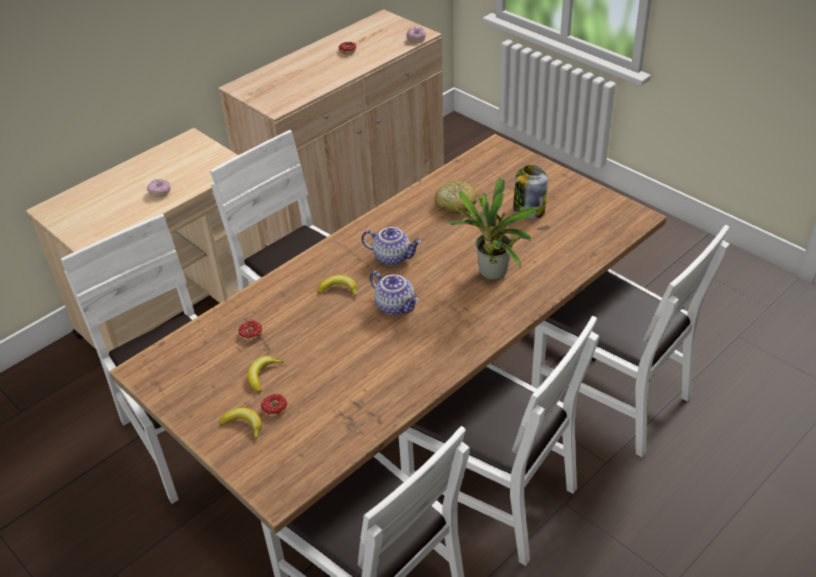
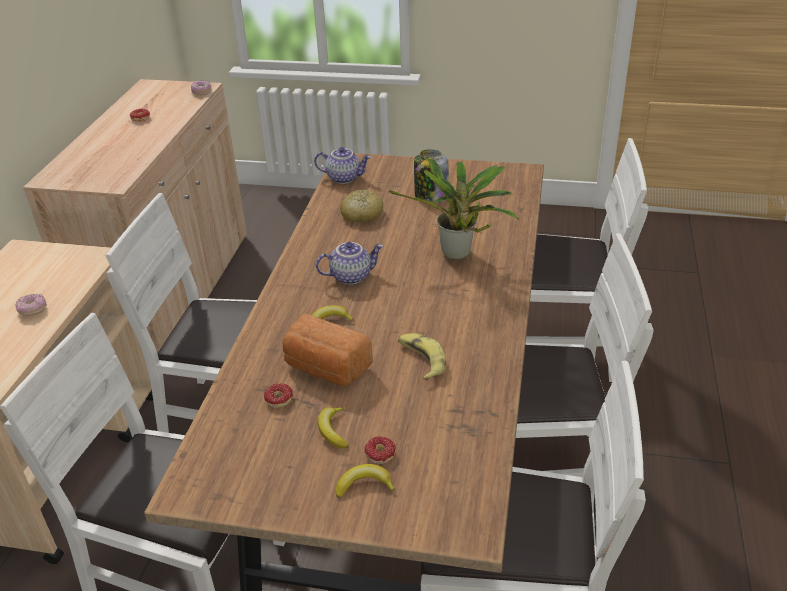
camera: 35 degrees left, 5 degrees down
teapot [369,271,419,315] -> teapot moved to [314,147,371,184]
none -> bread [282,314,373,386]
none -> banana [398,333,446,381]

